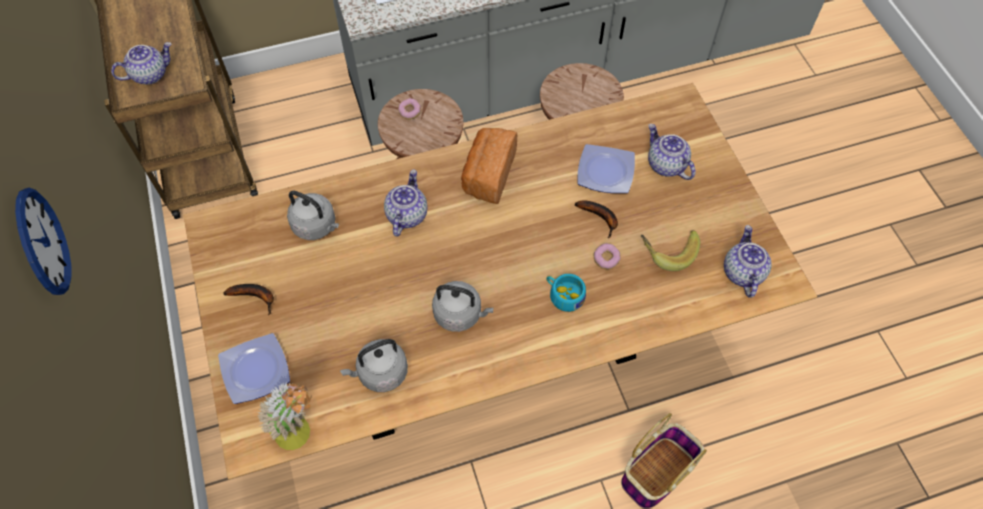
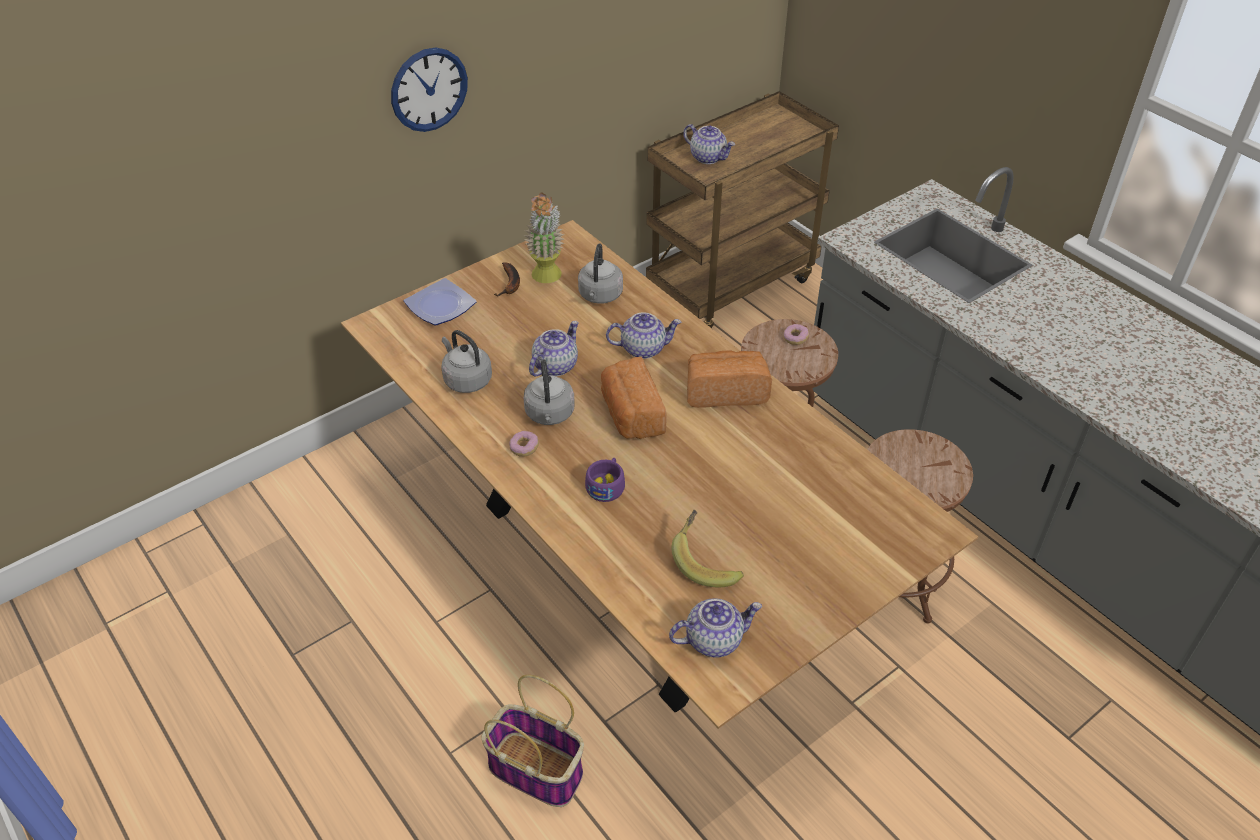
camera: 70 degrees right, 15 degrees down
potted plant [257,382,312,450] -> potted plant moved to [524,192,564,283]
turquoise cup [547,274,586,312] -> purple cup [585,458,625,502]
banana [575,200,618,238] -> none
plate [578,144,635,193] -> none
donut [594,243,621,270] -> donut moved to [509,431,539,457]
teapot [648,124,696,180] -> teapot moved to [529,321,579,376]
none -> bread [601,357,667,439]

